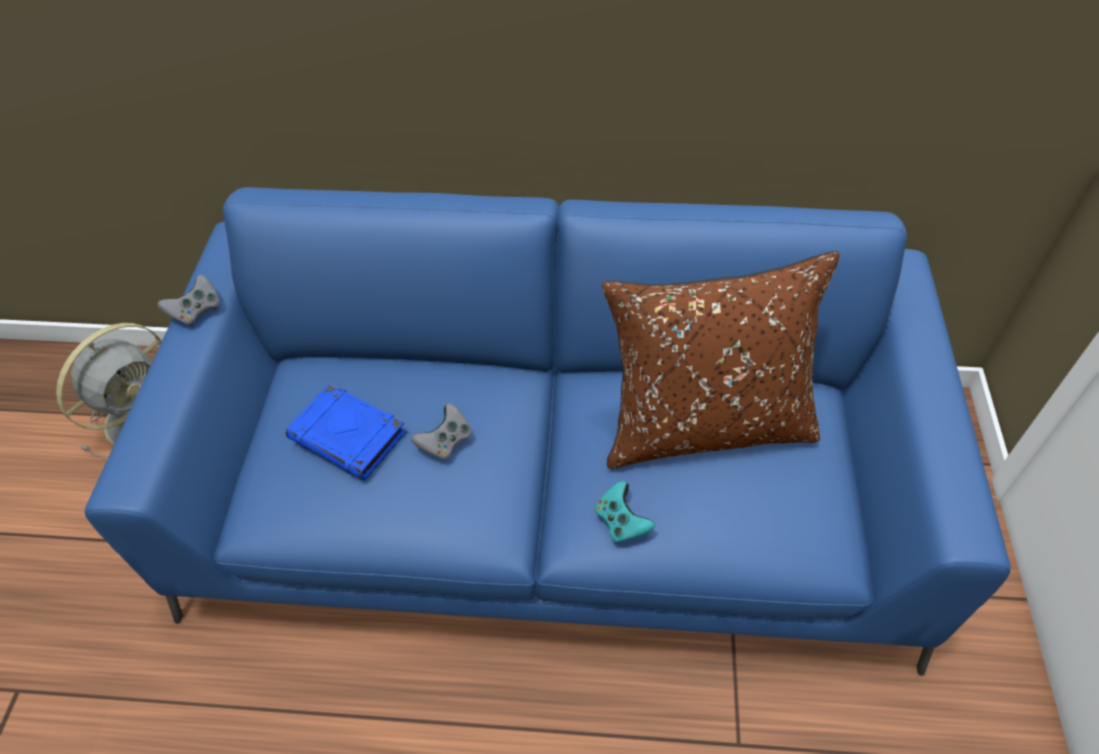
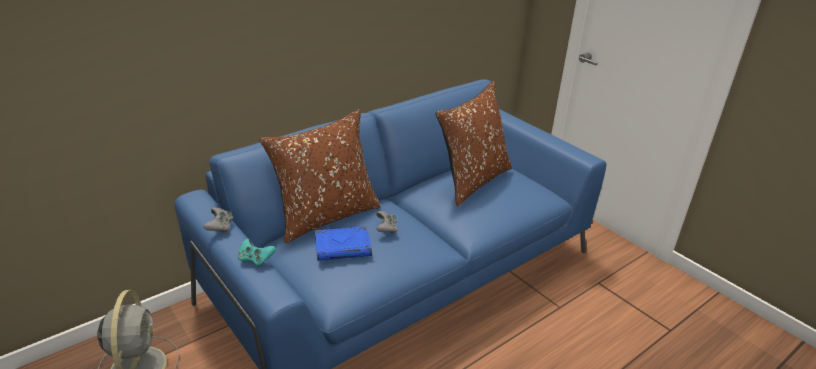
camera: 45 degrees left, 20 degrees down
turquoise game controller [595,481,655,542] -> turquoise game controller moved to [238,239,276,268]
none -> brown pillow [259,109,381,244]

